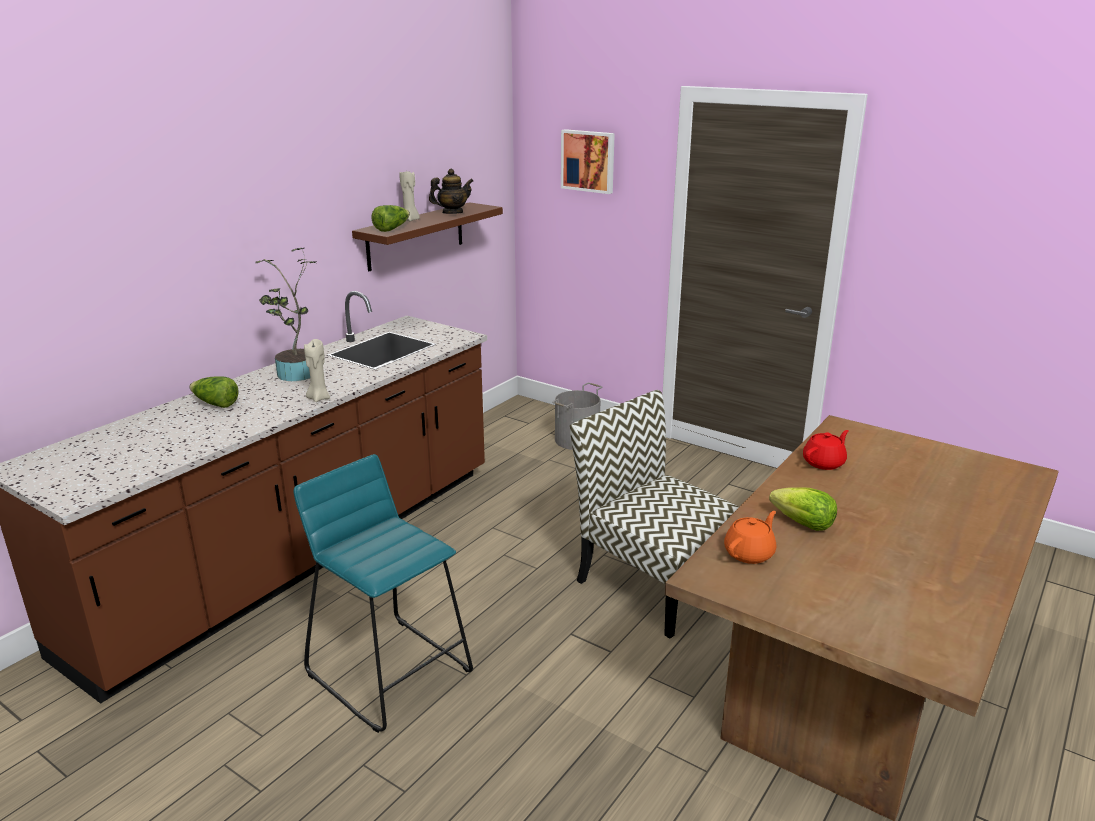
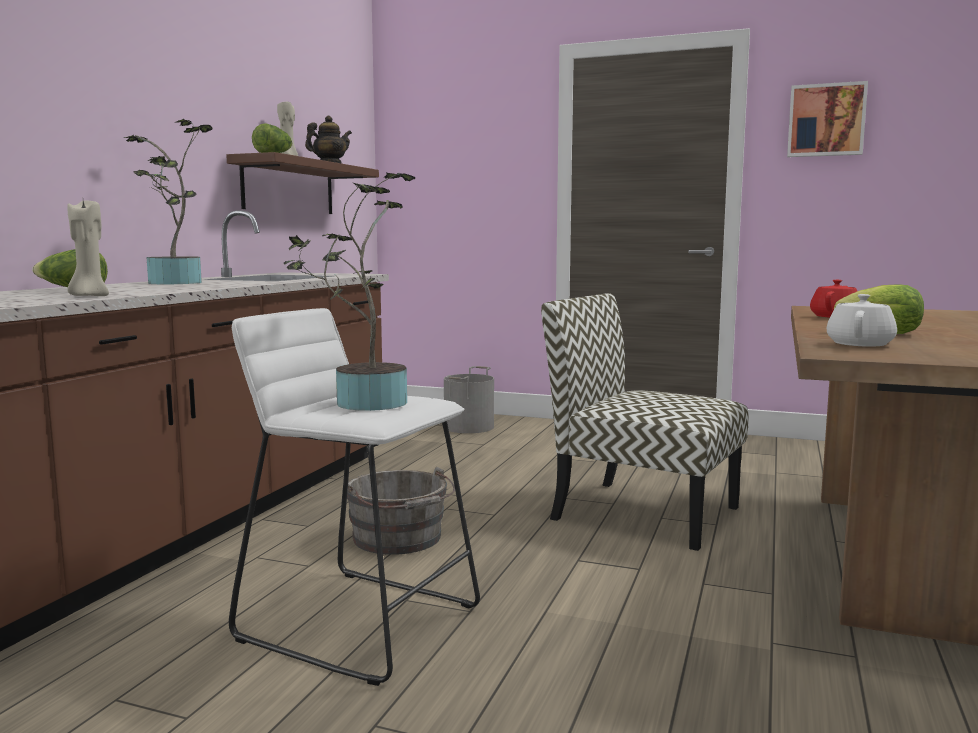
camera: 15 degrees left, 15 degrees down
turquoise stool [293,454,473,733] -> white stool [229,308,480,686]
beige candle [304,339,330,402] -> beige candle moved to [67,200,109,296]
picture [561,129,615,194] -> picture moved to [787,81,868,157]
orange teapot [724,511,777,564] -> white teapot [826,294,897,347]
none -> potted plant [284,173,415,411]
none -> grey bucket [347,467,455,555]

